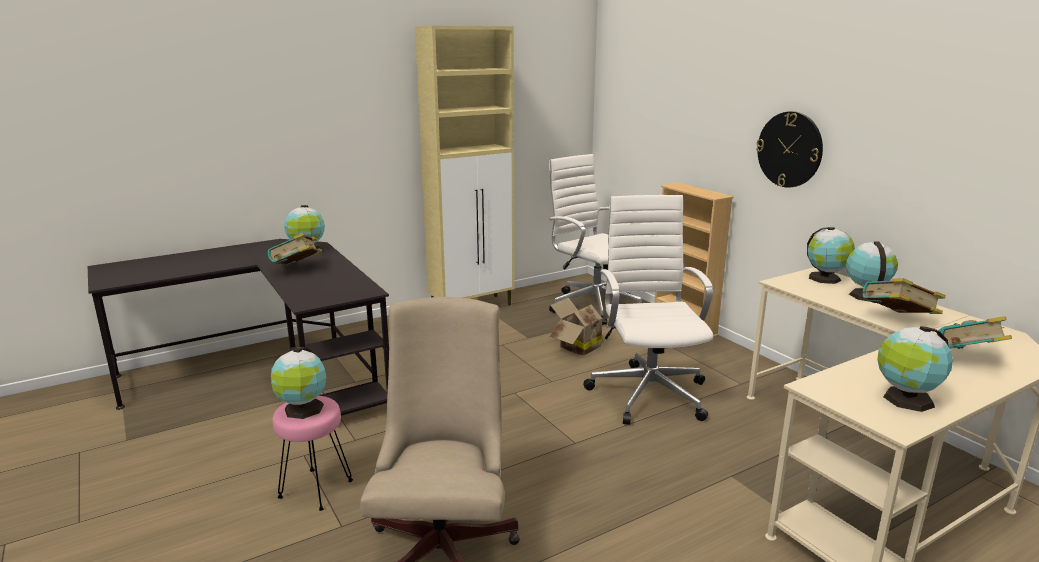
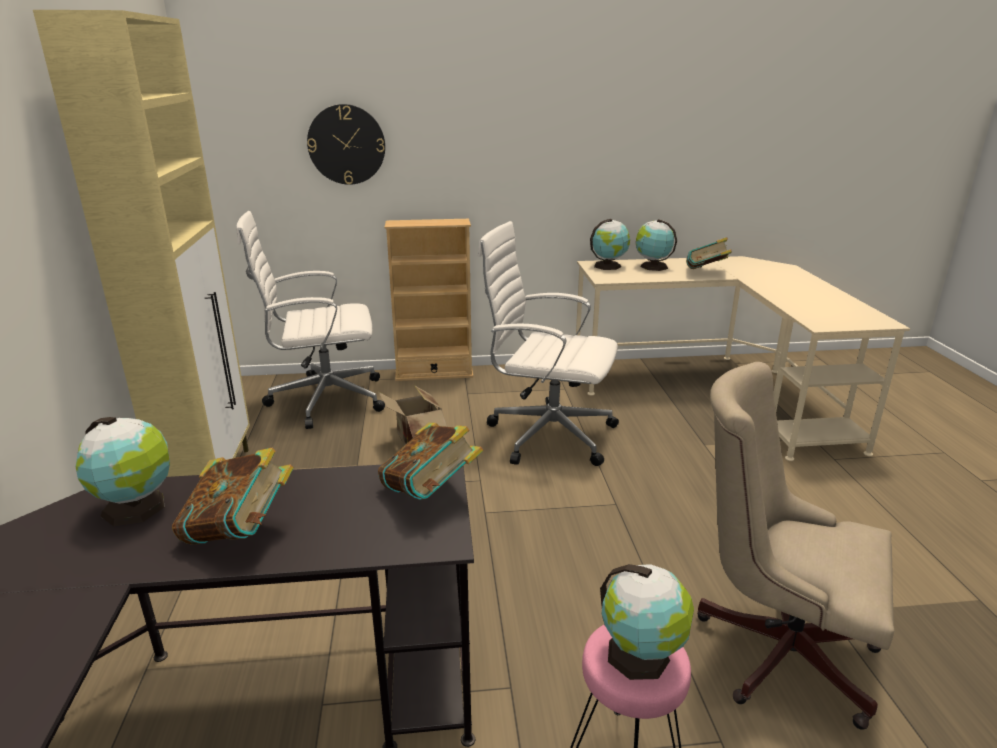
camera: 65 degrees left, 5 degrees up
wall clock [756,111,823,188] -> wall clock moved to [307,104,385,185]
globe [877,326,953,412] -> none
book [937,316,1012,349] -> book moved to [378,422,483,500]

